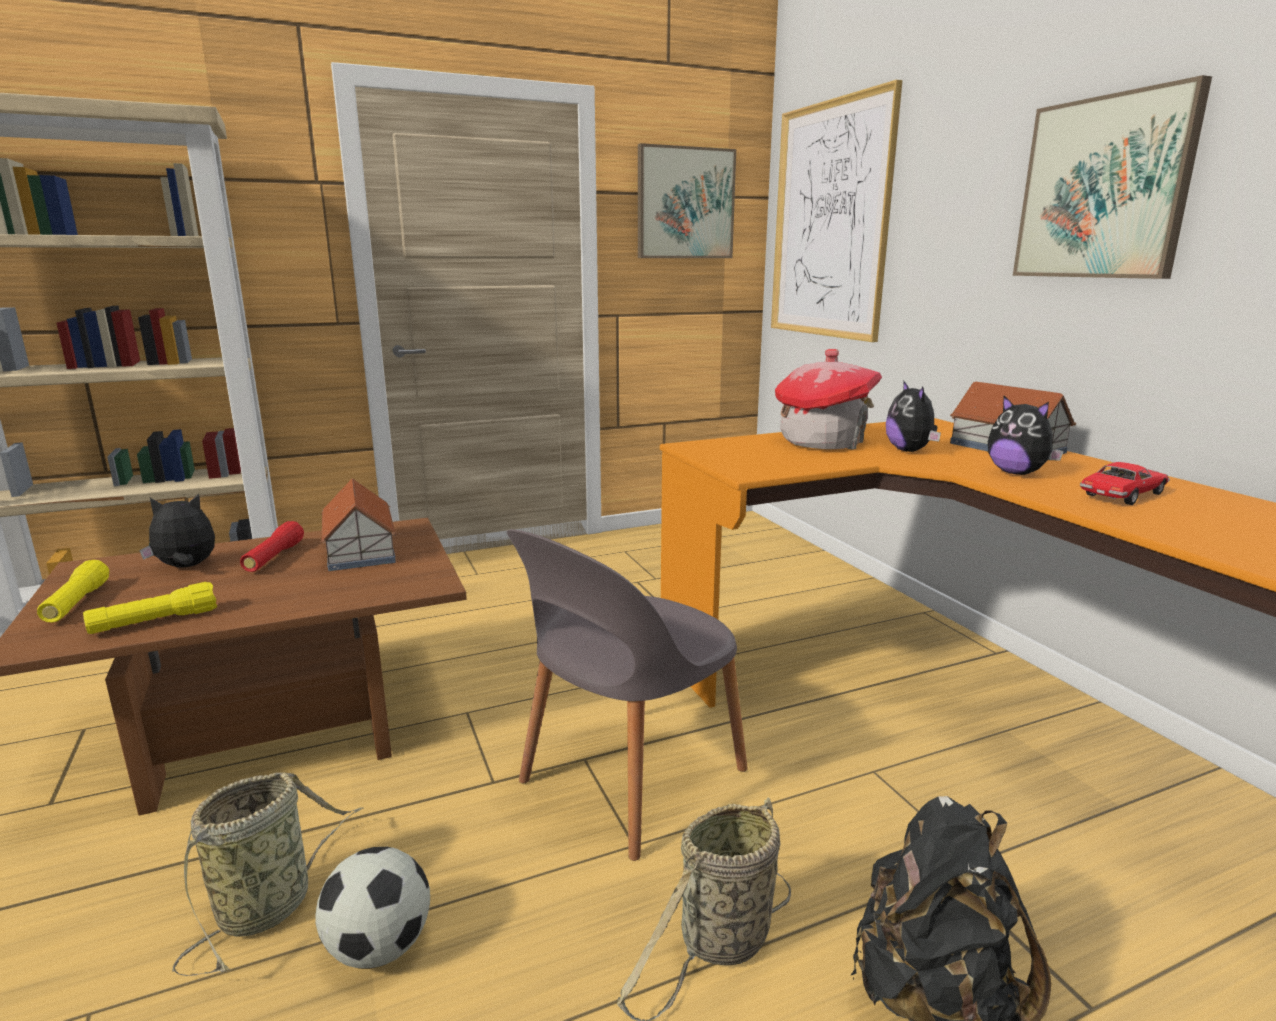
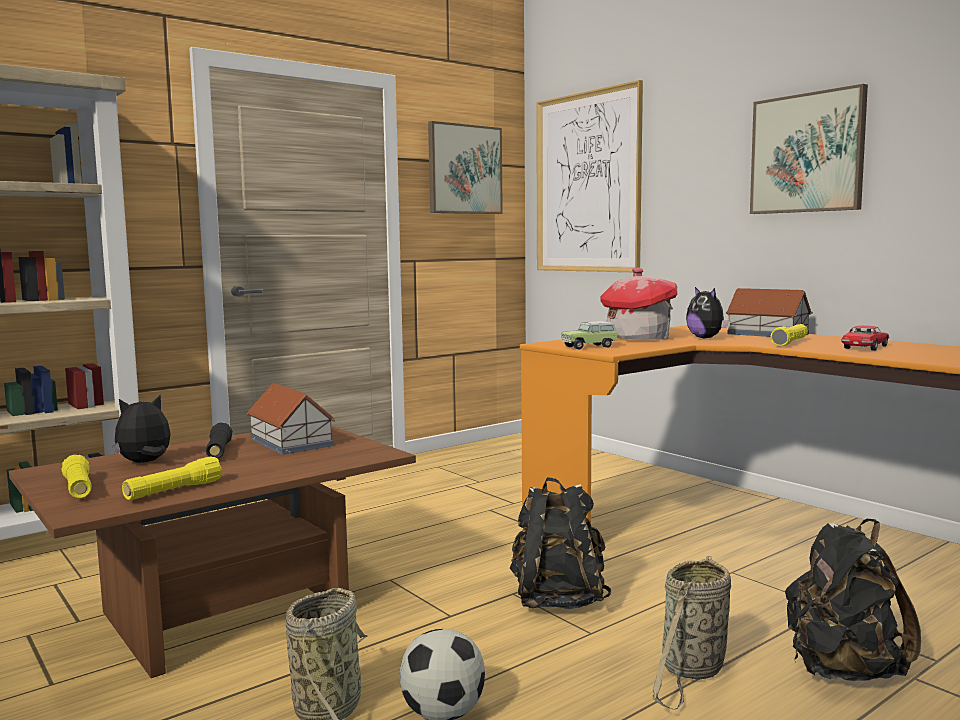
camera: 15 degrees left, 10 degrees down
red flashlight [240,521,304,572] -> black flashlight [206,423,233,458]
grey chair [507,529,748,861] -> black backpack [510,477,611,609]
plush toy [988,396,1064,475] -> yellow flashlight [770,324,808,347]
none -> toy car [561,321,618,350]

